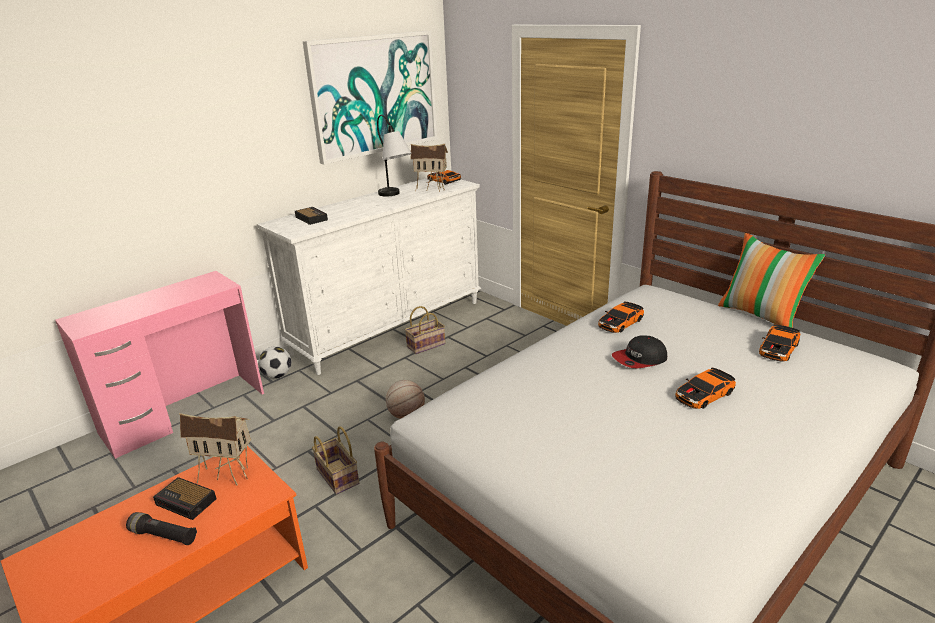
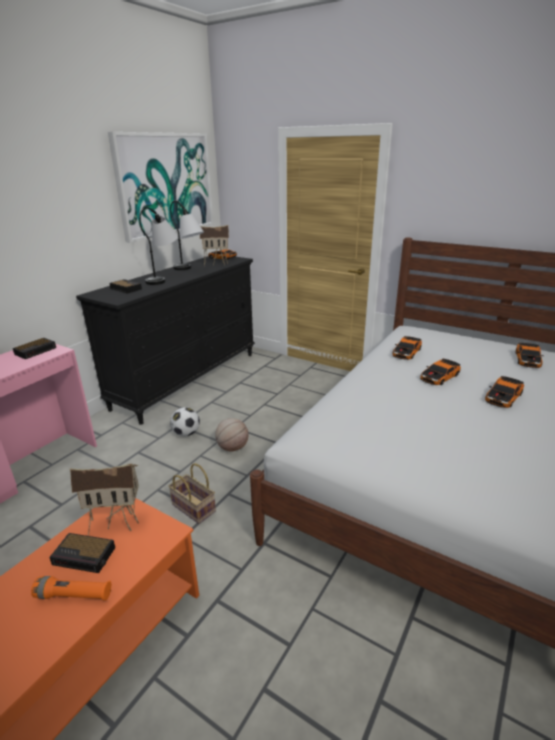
camera: 15 degrees left, 0 degrees up
black flashlight [126,512,197,545] -> orange flashlight [31,576,112,601]
white dresser [256,178,481,375] -> black dresser [76,257,255,425]
football [258,346,291,378] -> football moved to [170,407,200,436]
basket [405,306,445,354] -> none
cap [612,335,667,368] -> toy car [420,358,461,385]
pillow [718,233,825,328] -> none
none -> alarm clock [13,338,56,359]
none -> table lamp [139,207,178,285]

